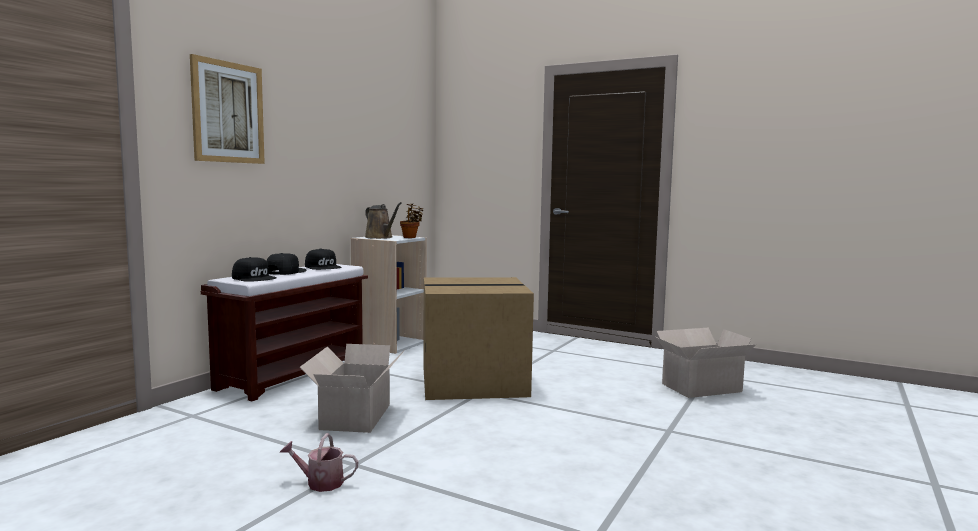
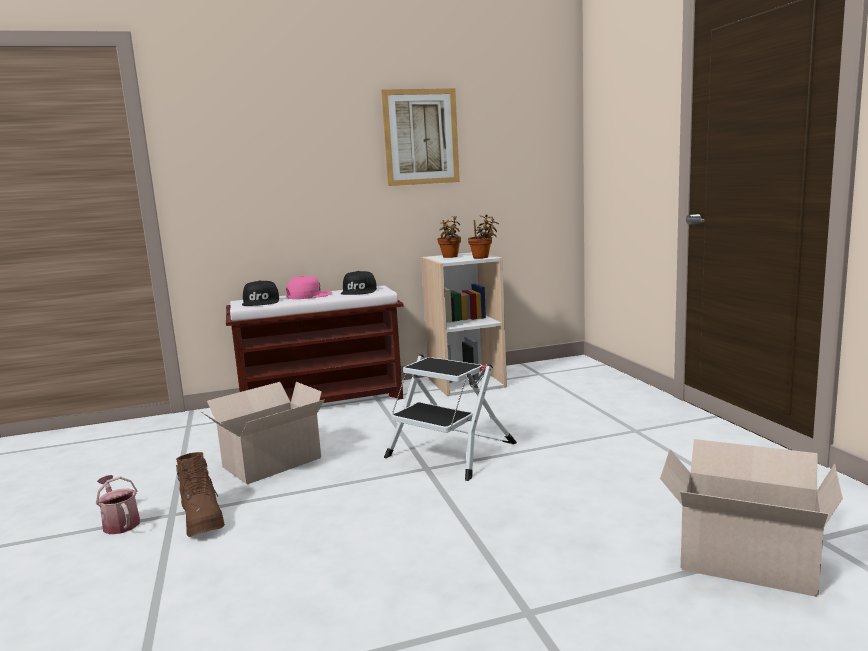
camera: 45 degrees right, 5 degrees up
picture [190,54,265,164] -> picture moved to [381,88,460,186]
black cap [266,253,307,275] -> pink cap [286,276,332,299]
brown watering can [365,202,402,239] -> potted plant [437,216,461,258]
cardboard box [424,277,534,400] -> step ladder [384,354,517,481]
none -> brown boot [176,452,225,537]

